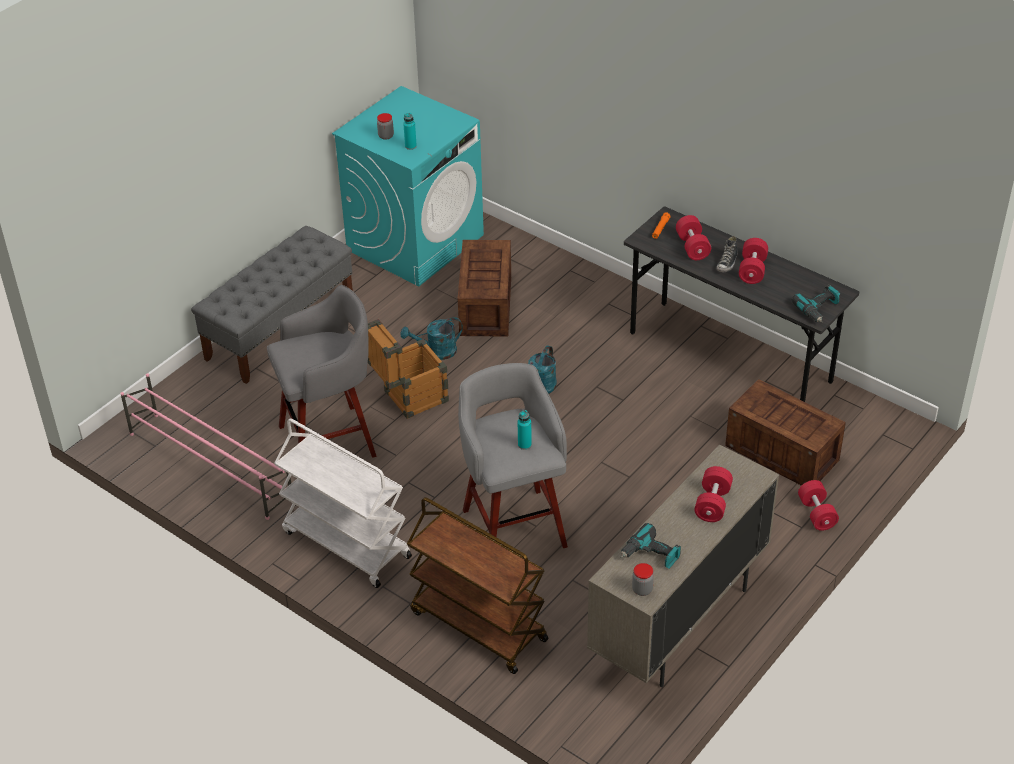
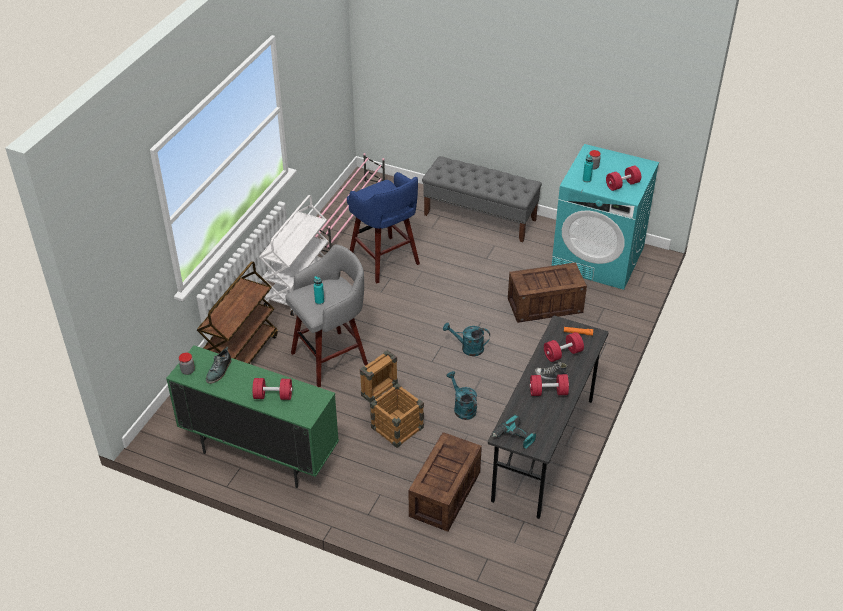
camera: 75 degrees right, 0 degrees up
grey stool [267,285,377,458] -> blue stool [347,172,420,283]
crate [368,319,449,419] -> crate moved to [360,350,424,448]
turquoise watering can [401,317,463,360] -> turquoise watering can moved to [447,371,477,420]
beige cabinet [587,444,779,687] -> green cabinet [166,345,339,488]
power drill [620,523,681,569] -> shoe [206,346,232,384]
red dumbbell [798,480,839,531] -> red dumbbell moved to [606,166,641,191]

